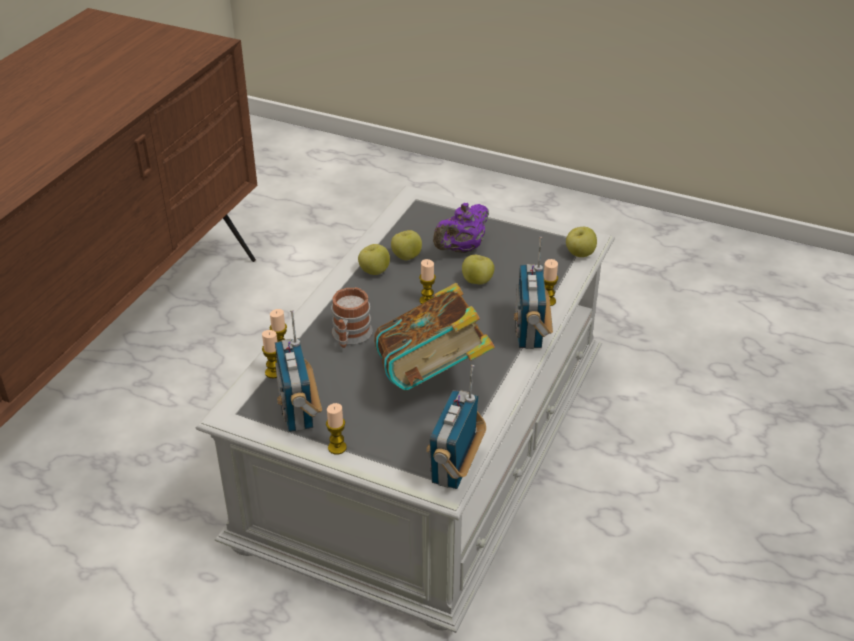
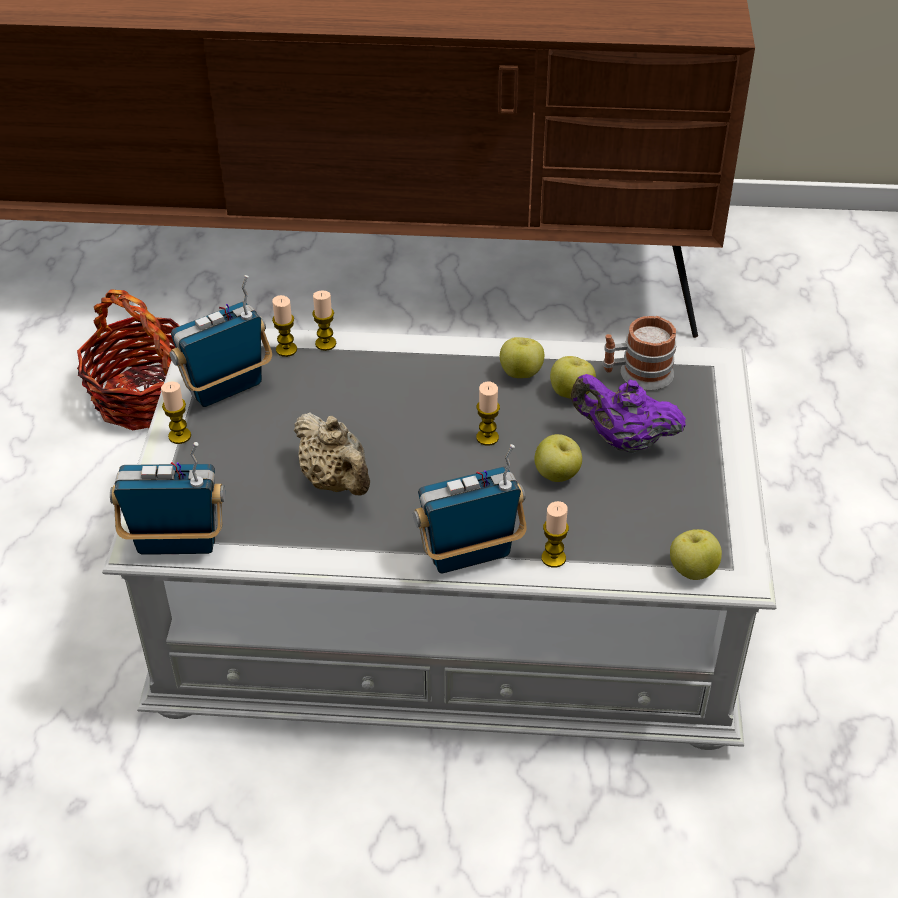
camera: 70 degrees right, 5 degrees up
mug [332,287,373,348] -> mug moved to [603,316,677,390]
book [374,283,495,391] -> beige teapot [294,413,370,496]
none -> basket [77,290,180,430]

